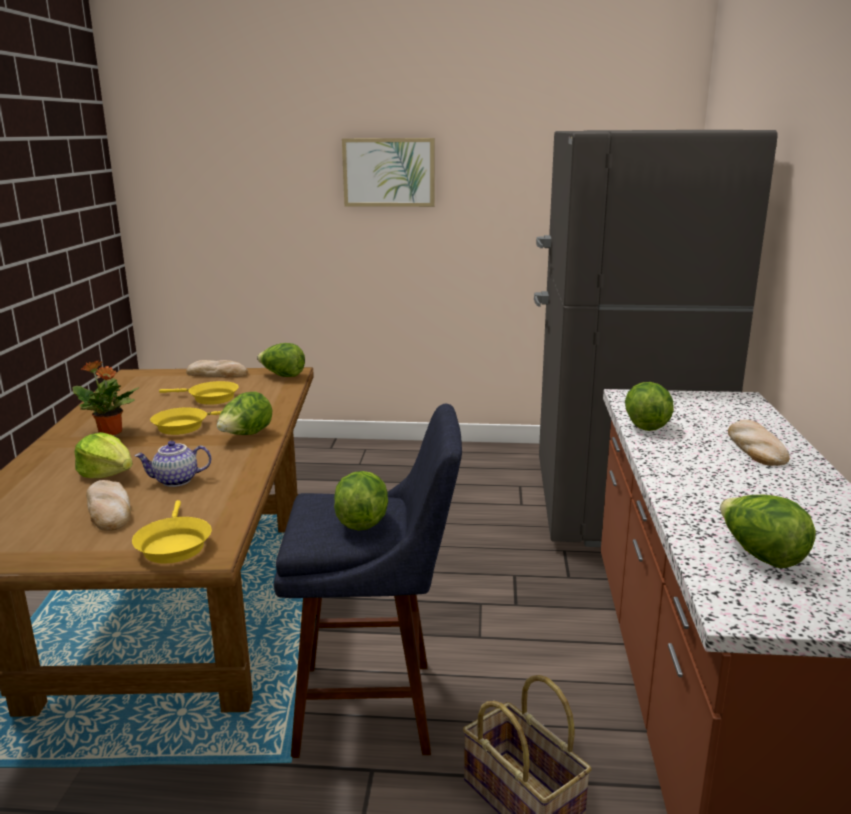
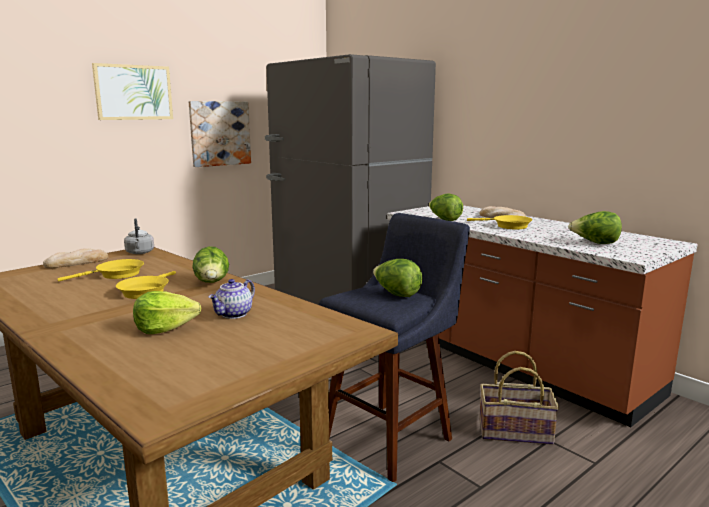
camera: 45 degrees left, 5 degrees down
potted plant [72,360,140,435] -> none
bread [86,480,131,531] -> none
yellow frying pan [132,500,212,564] -> yellow frying pan moved to [467,215,532,229]
lettuce [257,343,305,377] -> grey kettle [124,218,154,254]
none -> picture [189,101,251,167]

